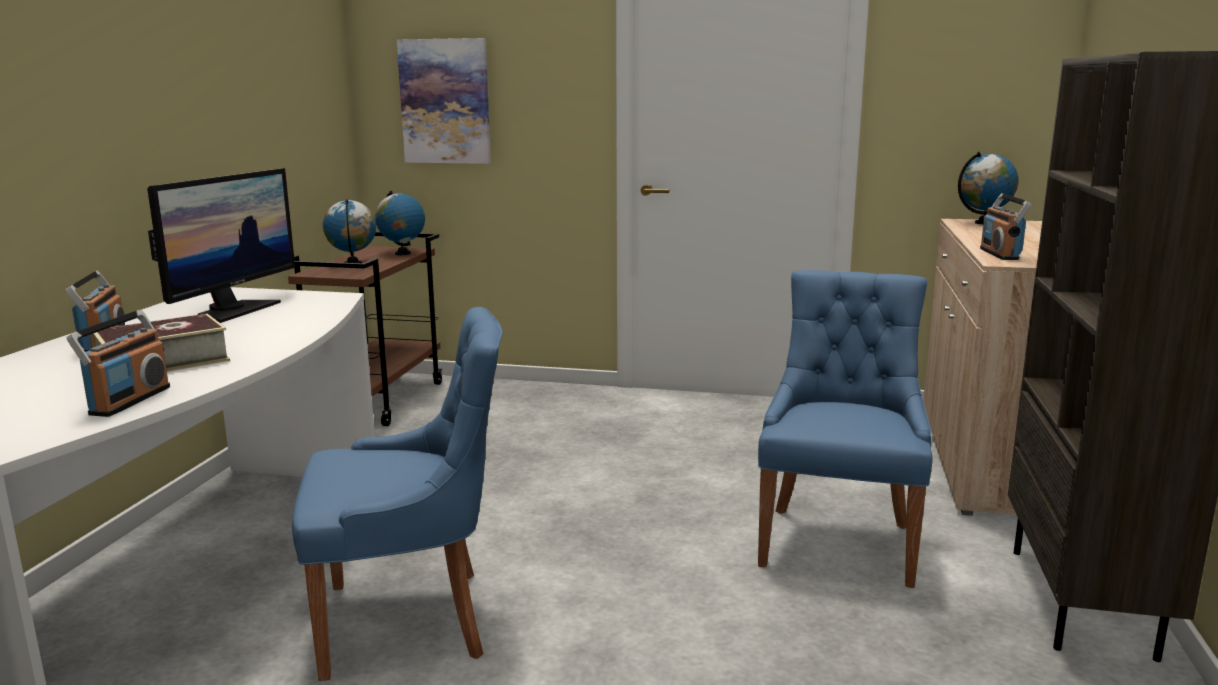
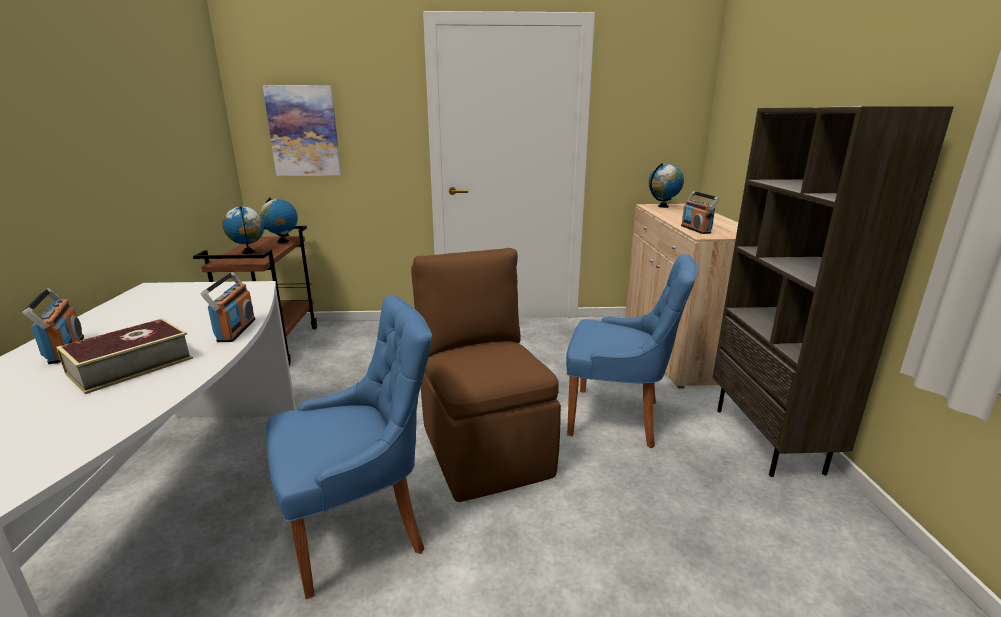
camera: 15 degrees left, 5 degrees up
radio [66,310,170,417] -> radio moved to [200,272,255,342]
monitor [147,168,295,323] -> none
blue chair [758,270,933,588] -> blue chair turned 105 degrees clockwise [566,254,698,448]
none -> brown chair [411,248,561,502]

